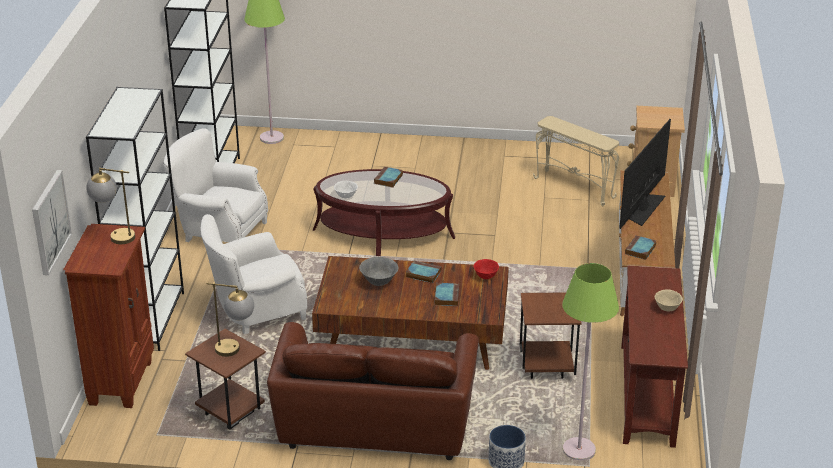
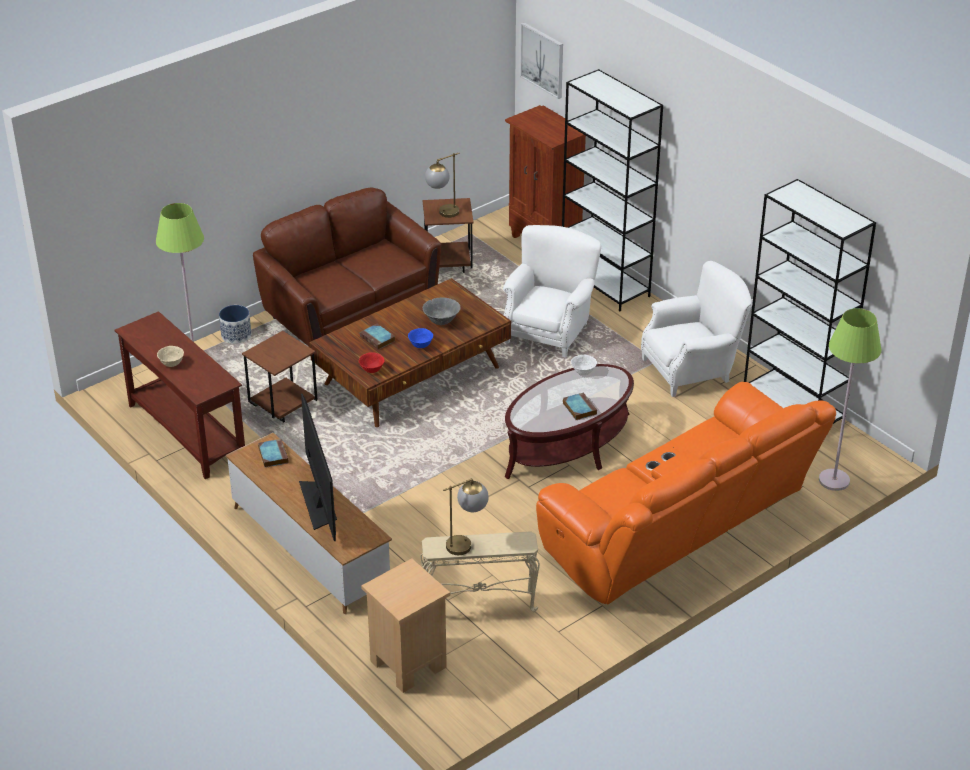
camera: 135 degrees right, 5 degrees up
table lamp [86,168,135,244] -> table lamp moved to [443,478,489,555]
book [406,261,441,283] -> blue bowl [408,328,433,348]
none -> orange sofa [536,382,836,604]

